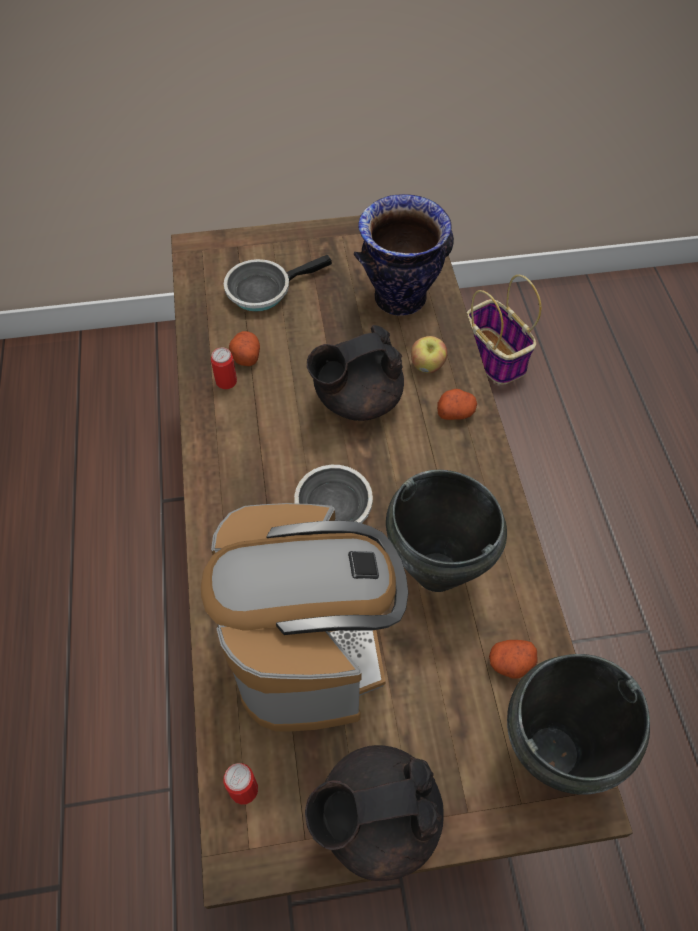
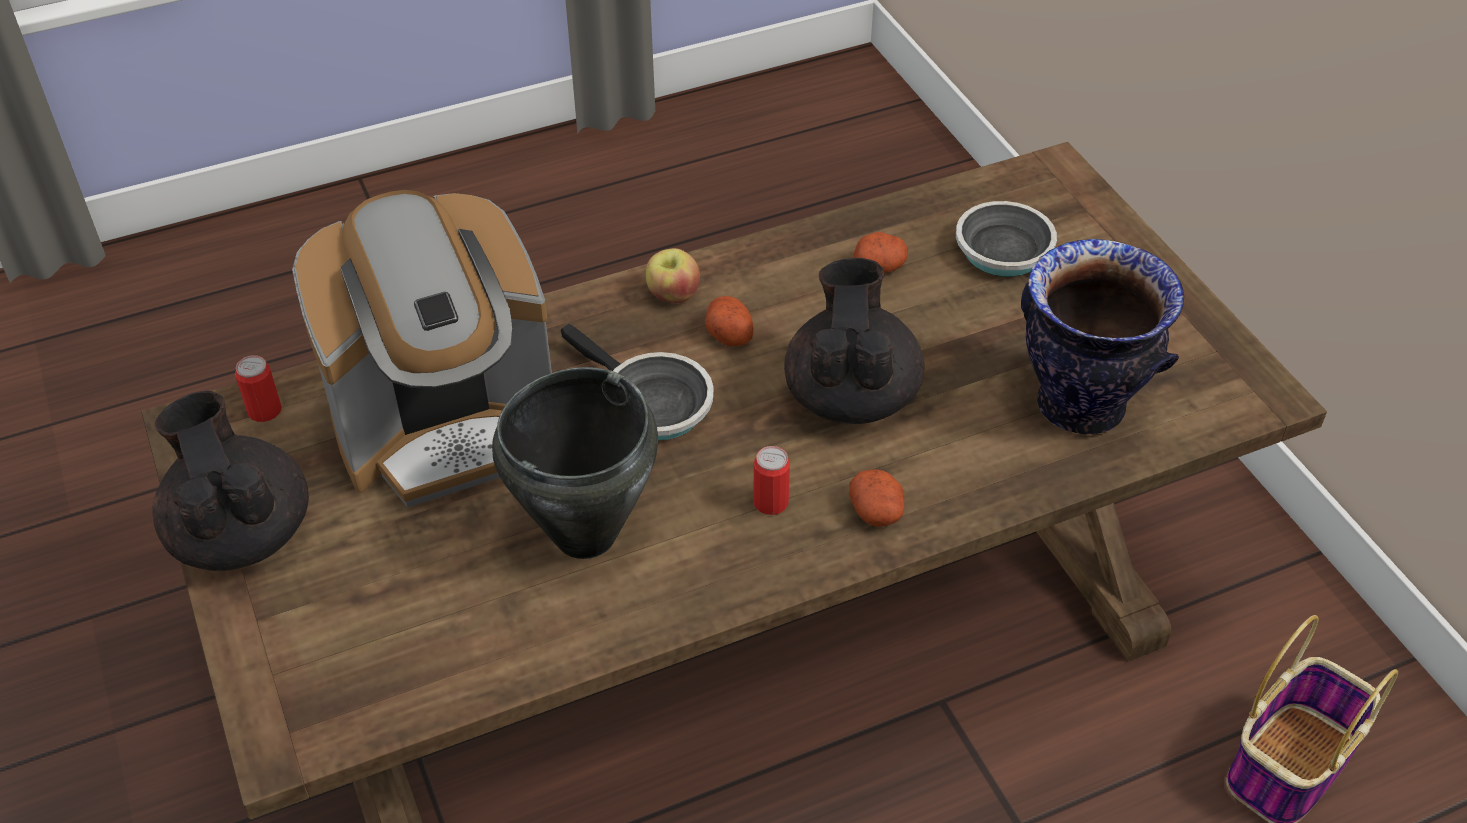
camera: 75 degrees right, 10 degrees down
can [211,348,237,389] -> can moved to [753,446,790,515]
black teapot [307,325,404,421] -> black teapot turned 45 degrees clockwise [784,258,924,424]
apple [411,336,447,373] -> apple moved to [646,248,700,303]
potato [489,640,538,679] -> potato moved to [705,296,753,346]
black cooking pot [507,654,650,795] -> none

